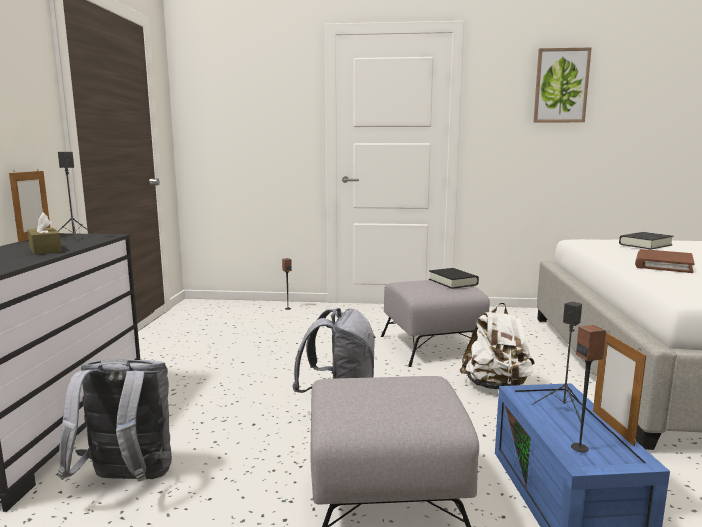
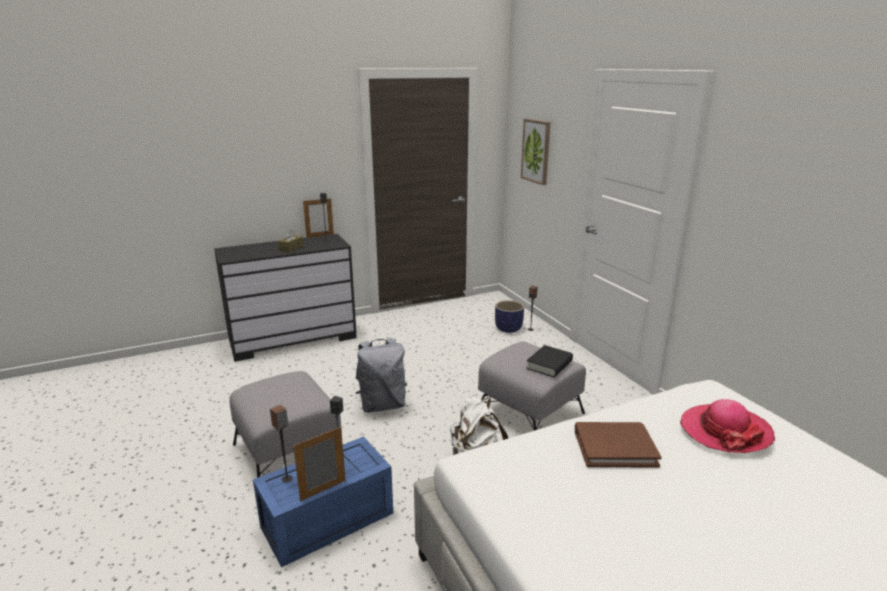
camera: 60 degrees right, 10 degrees up
grey backpack [58,359,172,482] -> none
picture [533,48,591,123] -> picture moved to [521,119,551,185]
black book [619,232,674,250] -> hat [680,399,775,453]
none -> planter [495,300,524,333]

